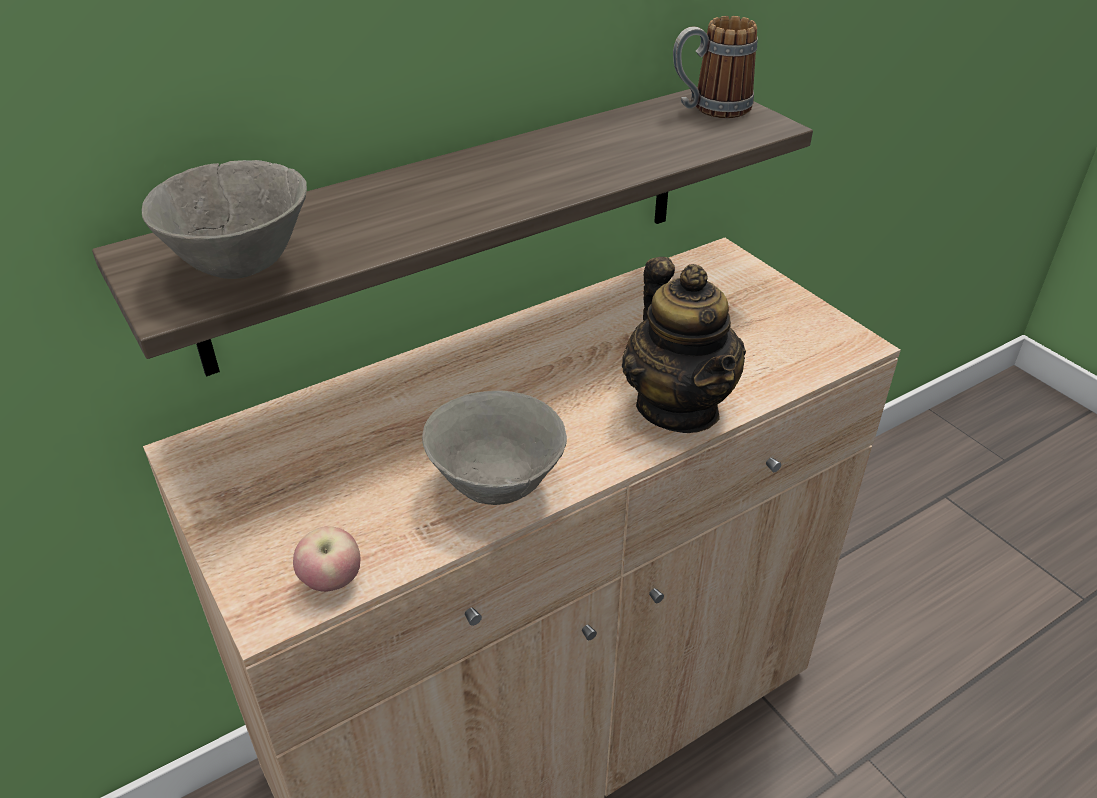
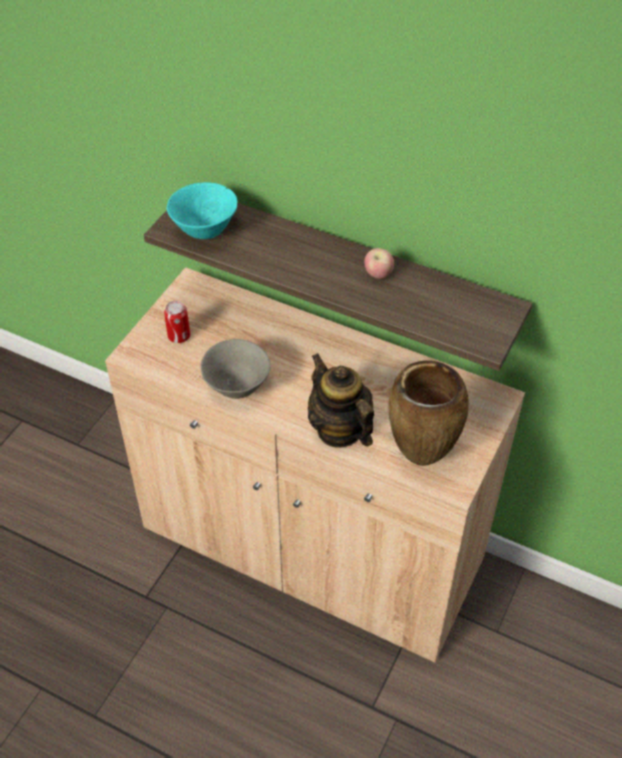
camera: 60 degrees right, 10 degrees up
grey bowl [142,160,307,279] -> turquoise bowl [167,182,237,239]
apple [293,526,360,592] -> apple moved to [364,248,394,279]
teapot [622,257,746,433] -> teapot turned 105 degrees clockwise [308,353,374,448]
mug [673,16,758,118] -> none
none -> can [164,301,190,343]
none -> brown vase [388,360,469,466]

